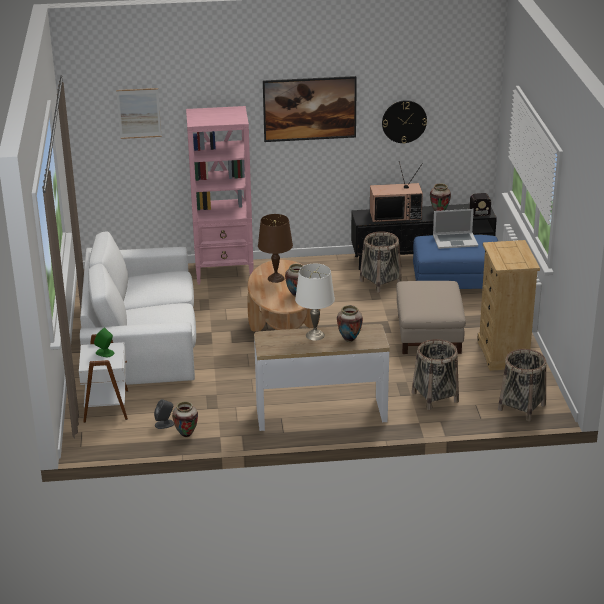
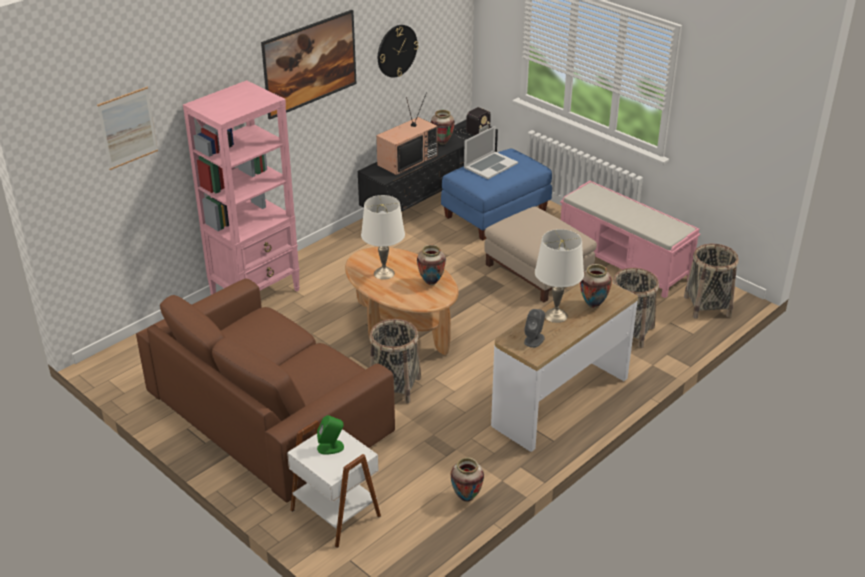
camera: 40 degrees left, 5 degrees up
white sofa [80,231,196,385] -> brown sofa [136,279,395,503]
grey speaker [154,399,174,429] -> grey speaker moved to [524,309,545,348]
brown table lamp [258,214,293,283] -> white table lamp [361,195,405,280]
basket [360,232,402,293] -> basket moved to [369,319,421,403]
beige dresser [477,240,540,371] -> pink bench [560,181,700,298]

